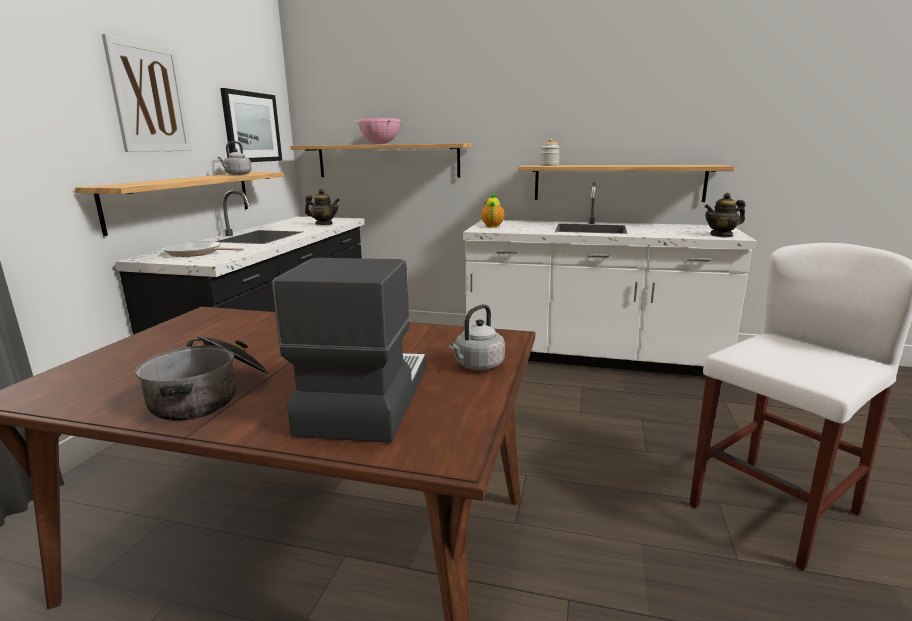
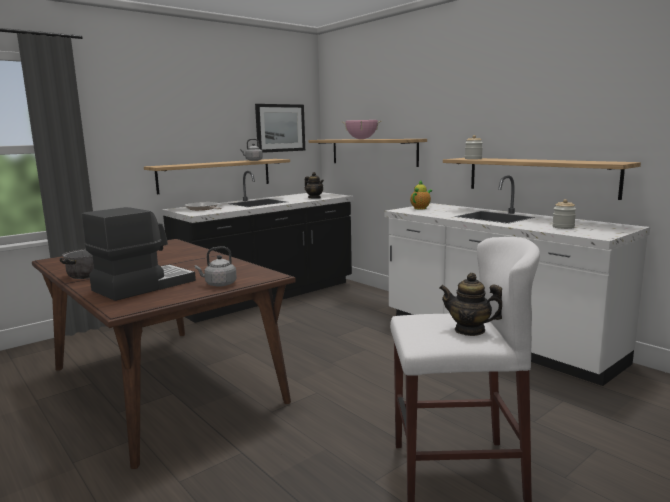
camera: 35 degrees right, 5 degrees down
picture [102,34,191,152] -> none
teapot [704,193,746,237] -> teapot moved to [439,273,502,336]
none -> jar [552,199,576,229]

